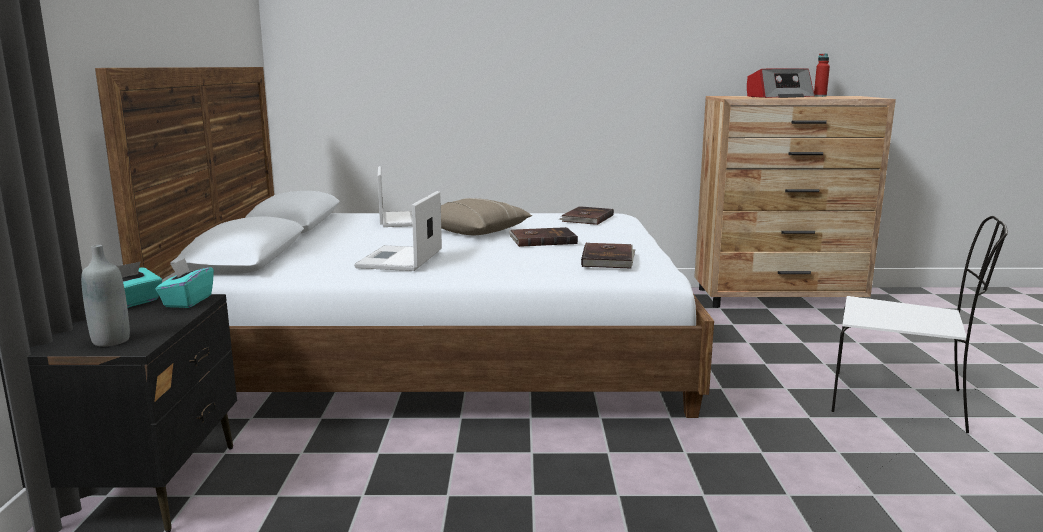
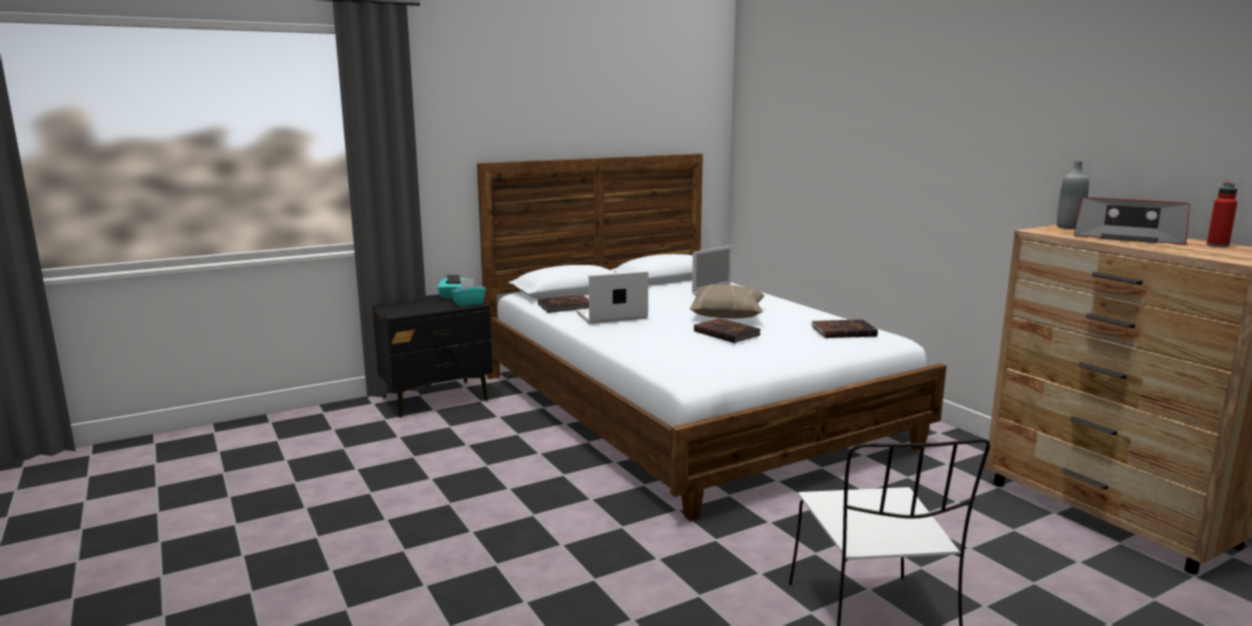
camera: 60 degrees right, 0 degrees up
grey bottle [81,245,130,347] -> grey bottle moved to [1057,161,1089,229]
brown book [581,243,635,268] -> brown book moved to [538,295,589,313]

